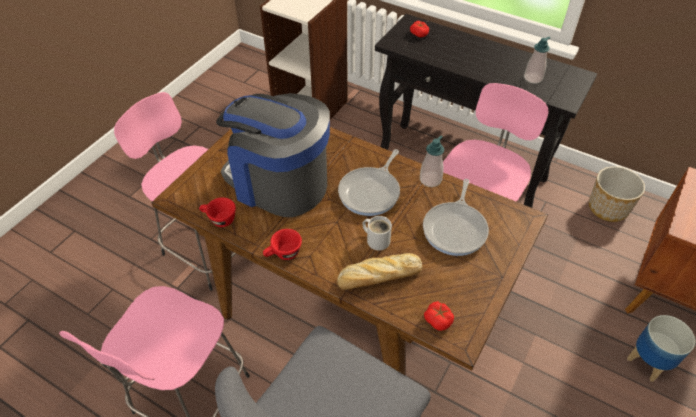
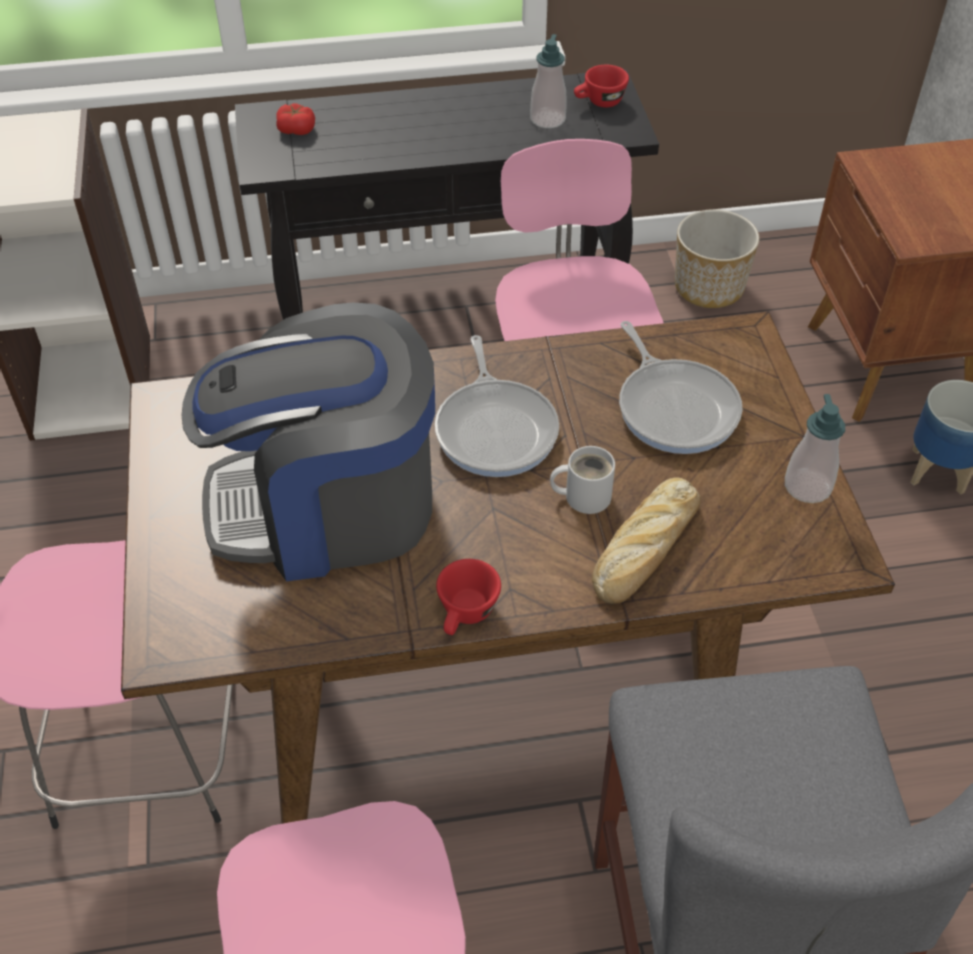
camera: 40 degrees left, 0 degrees up
red cup [199,197,236,227] -> red cup moved to [574,65,629,107]
soap dispenser [420,135,444,187] -> soap dispenser moved to [785,394,845,503]
tomato [424,301,454,331] -> none

